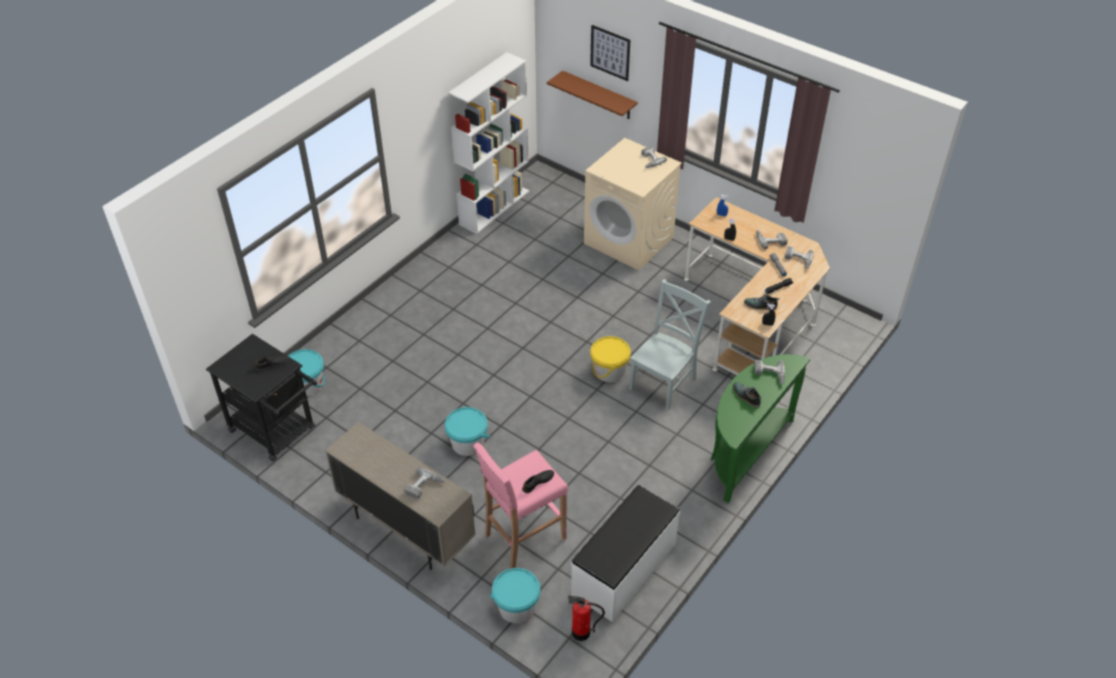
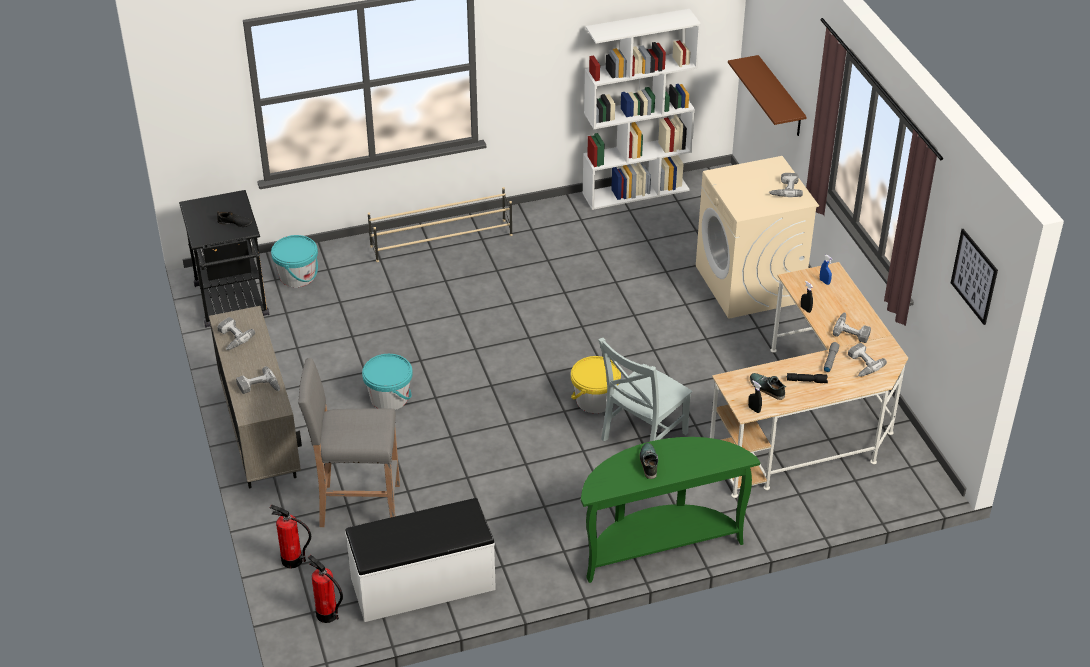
camera: 35 degrees right, 5 degrees down
pink stool [473,443,568,568] -> grey stool [298,358,400,527]
turquoise bucket [490,568,541,623] -> fire extinguisher [270,505,311,569]
black shoe [522,470,554,493] -> none
picture [590,25,631,81] -> picture moved to [951,229,998,325]
grey chair [629,279,711,410] -> grey chair turned 150 degrees clockwise [598,338,692,442]
power drill [754,360,785,385] -> power drill moved to [217,317,255,350]
none -> beige shoe rack [368,187,513,262]

